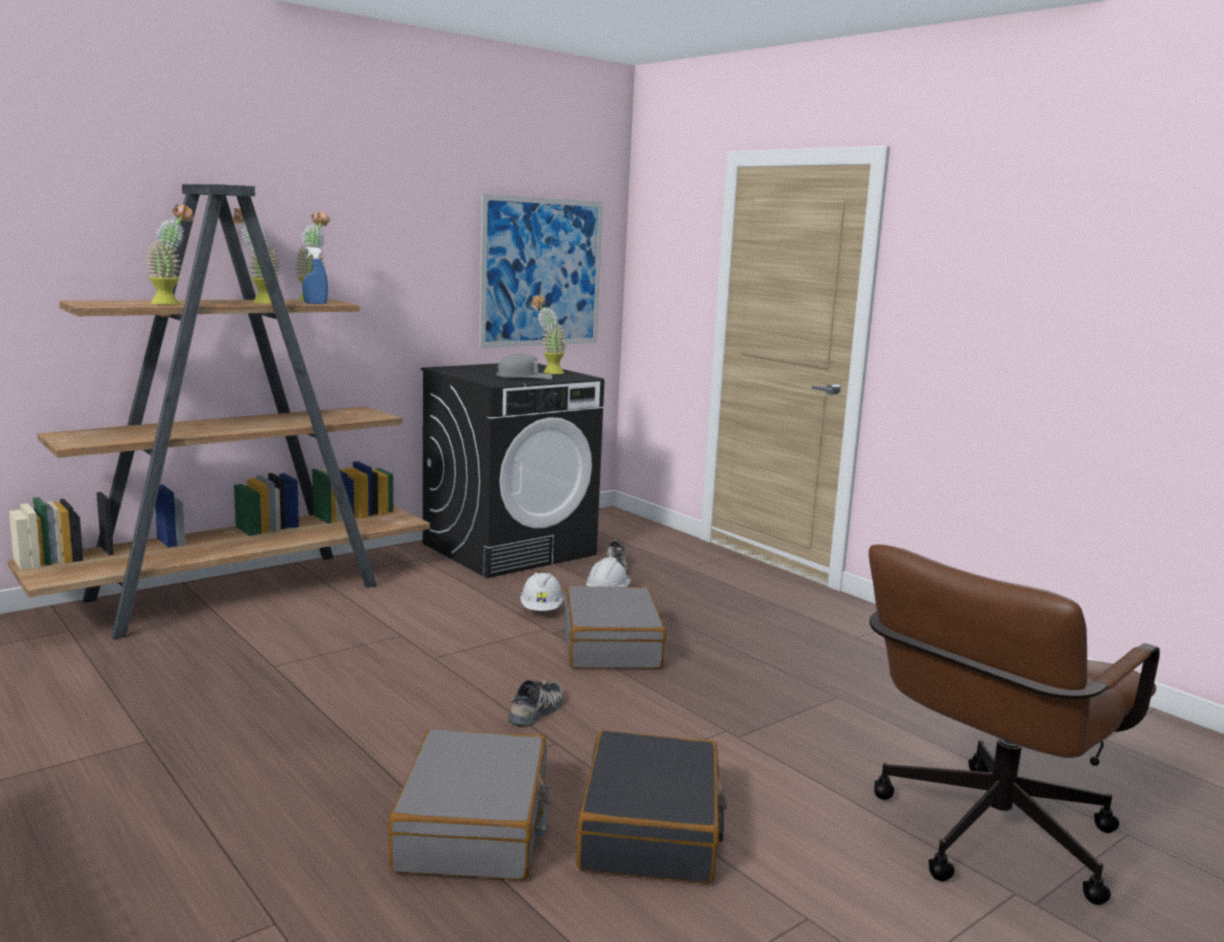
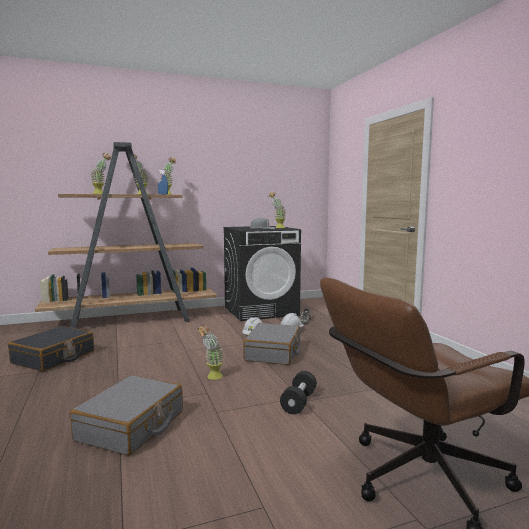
camera: 20 degrees right, 5 degrees down
picture [479,194,603,348] -> none
shoe [508,680,564,727] -> potted plant [197,325,224,380]
black suitcase [576,730,727,884] -> black suitcase moved to [8,326,94,372]
none -> black dumbbell [280,371,317,414]

